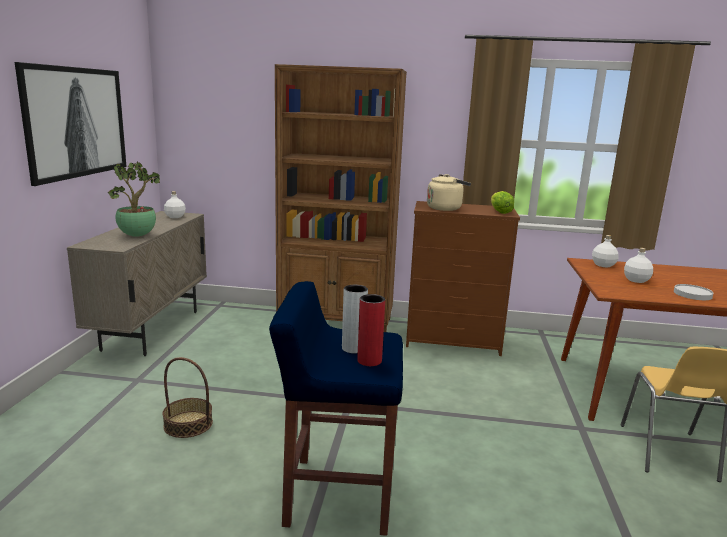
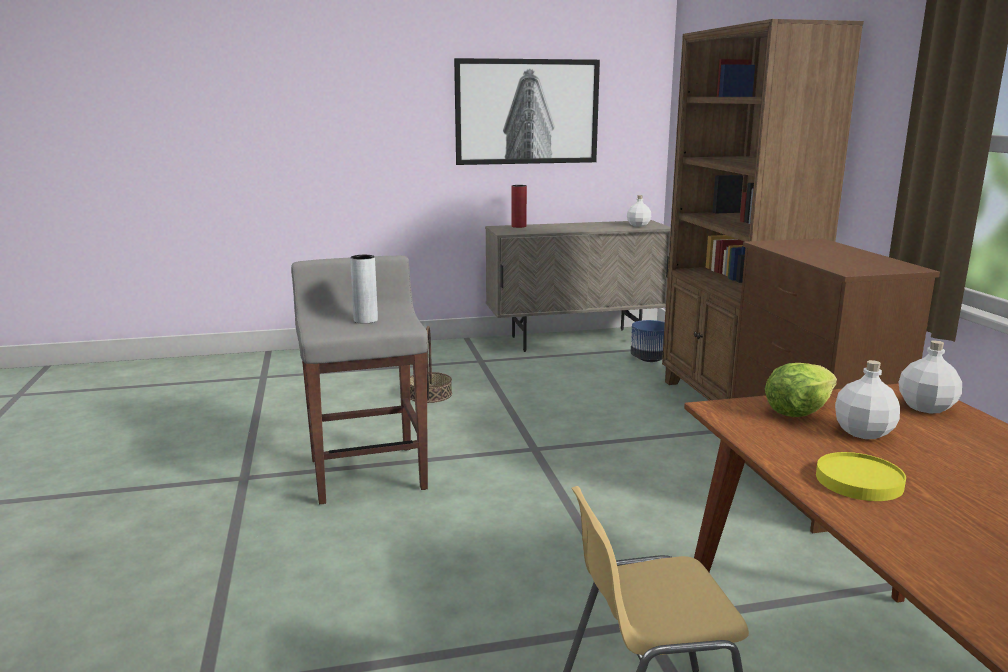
camera: 70 degrees right, 0 degrees up
potted plant [108,162,160,237] -> none
blue stool [269,281,403,536] -> grey stool [291,256,428,504]
red vase [357,294,385,366] -> red vase moved to [511,185,527,228]
beige kettle [427,174,471,211] -> none
lettuce [491,191,514,214] -> lettuce moved to [765,363,837,417]
white plate [674,284,713,300] -> yellow plate [816,452,906,501]
none -> blue planter [631,320,665,362]

